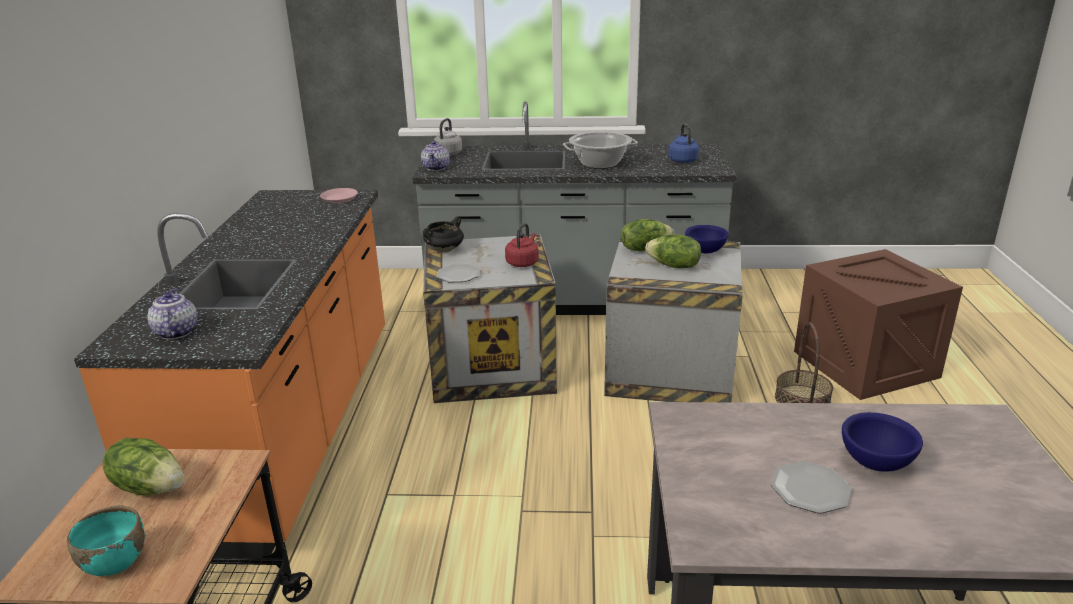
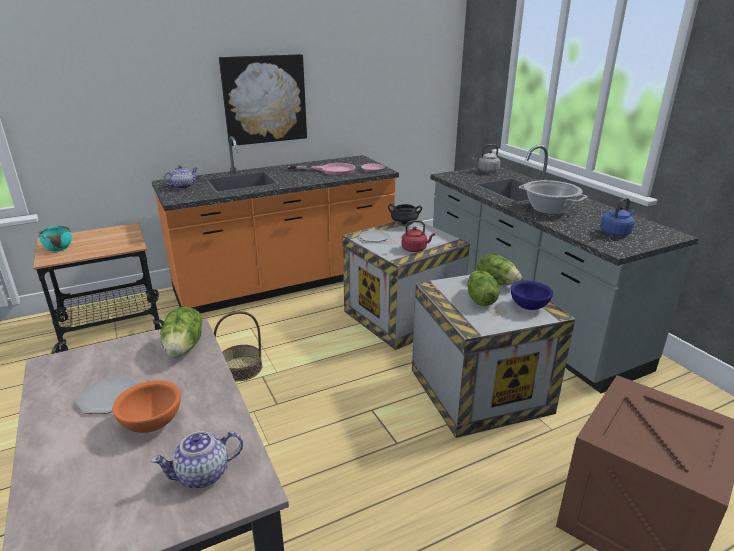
camera: 60 degrees right, 0 degrees up
lettuce [103,438,184,496] -> lettuce moved to [160,307,203,358]
teapot [421,141,450,171] -> teapot moved to [151,431,243,488]
basket [775,322,833,403] -> basket moved to [214,311,262,381]
blue bowl [842,412,923,472] -> orange bowl [112,380,181,433]
none -> picture [219,54,307,146]
none -> pink frying pan [288,163,356,175]

